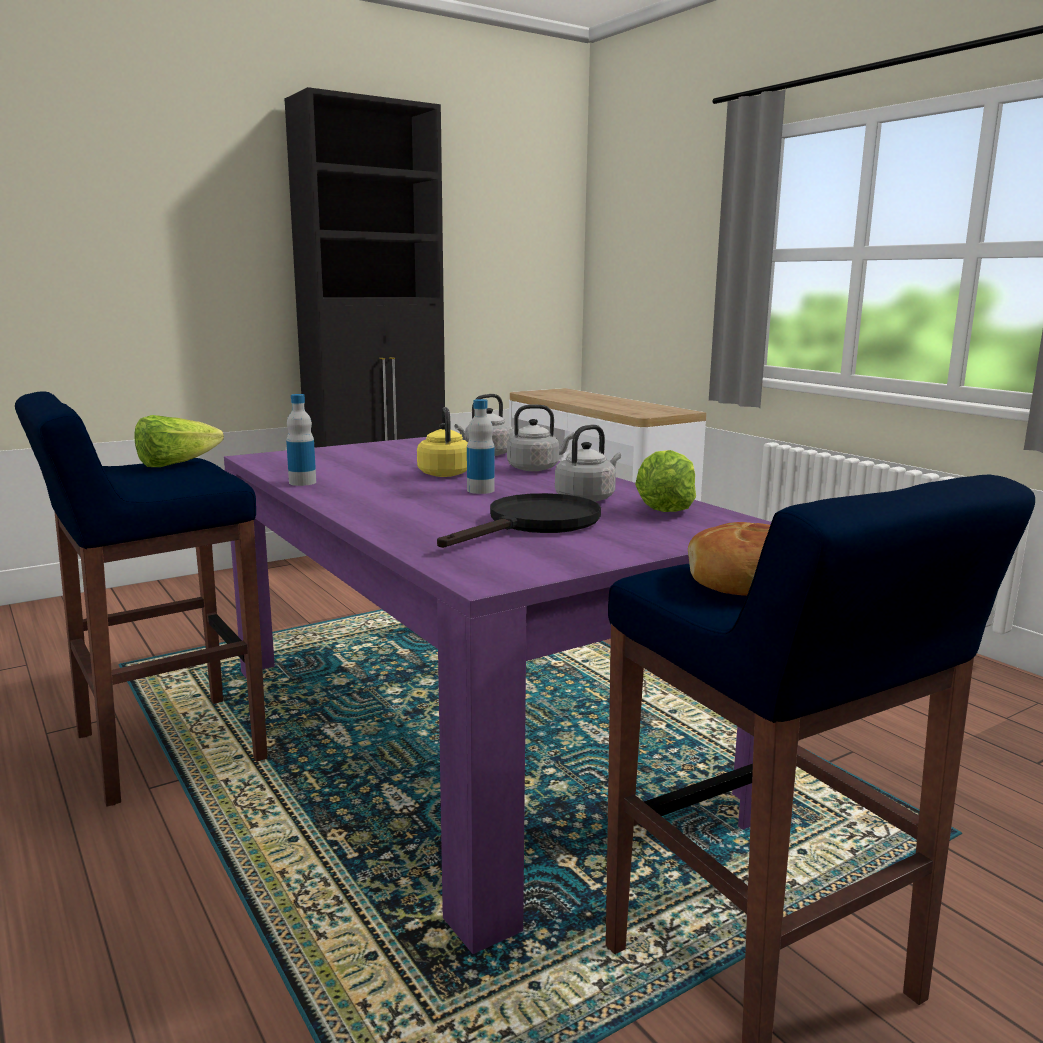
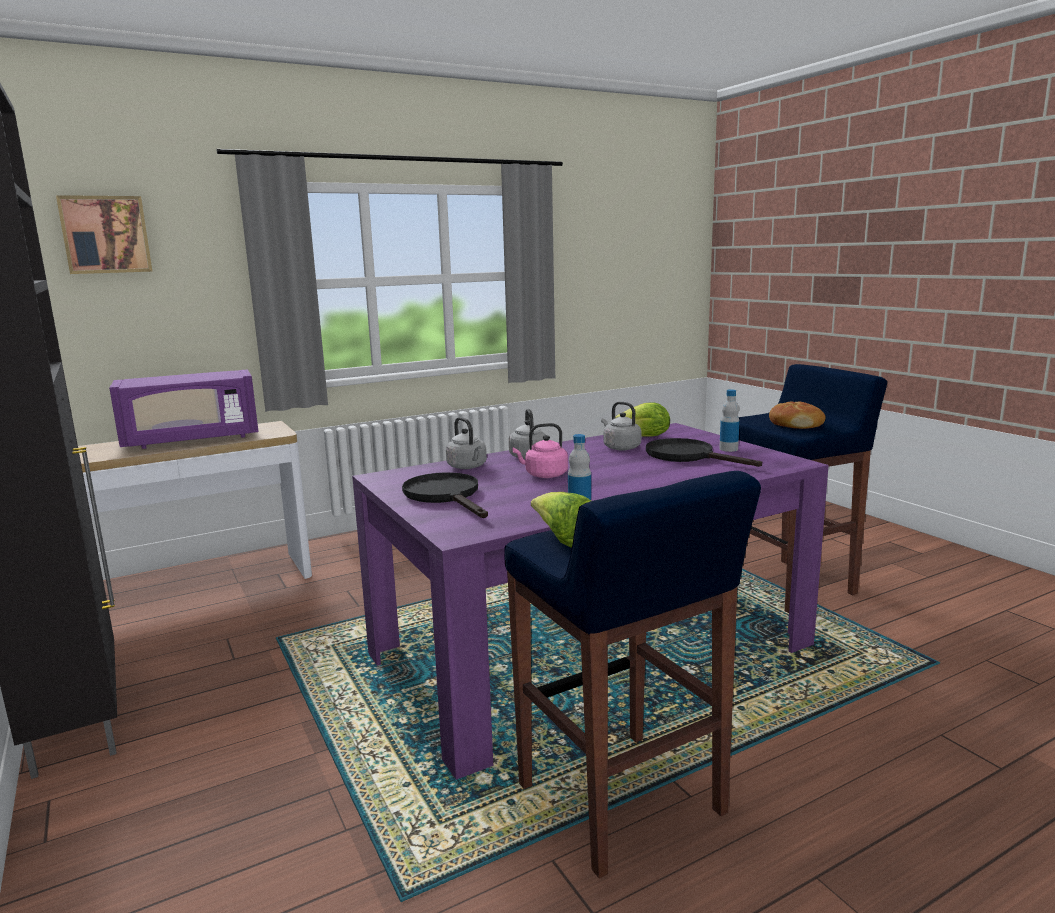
camera: 85 degrees left, 0 degrees up
yellow kettle [417,407,468,477] -> pink kettle [512,423,568,478]
bottle [467,399,495,494] -> bottle moved to [719,389,740,452]
none -> picture [56,195,152,274]
none -> purple microwave [109,370,259,449]
none -> black frying pan [402,472,488,518]

